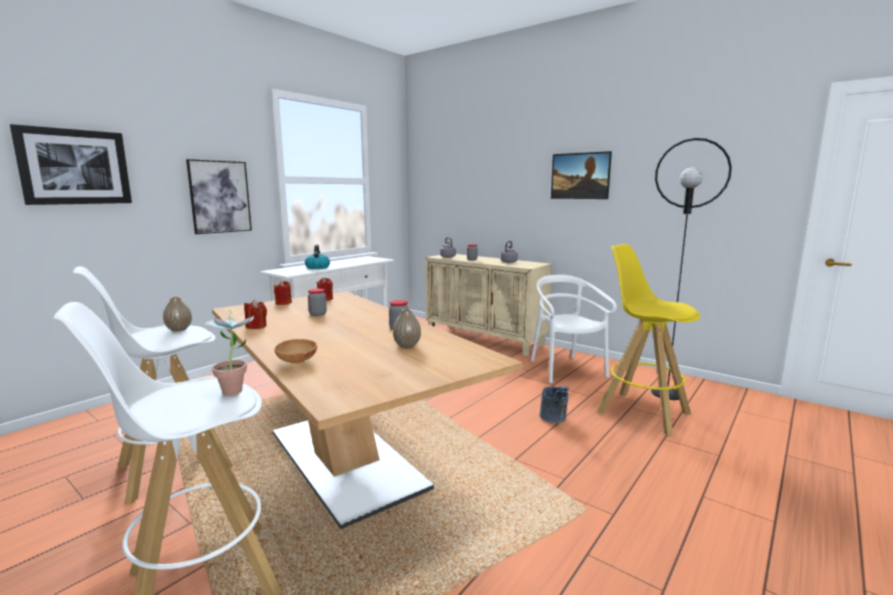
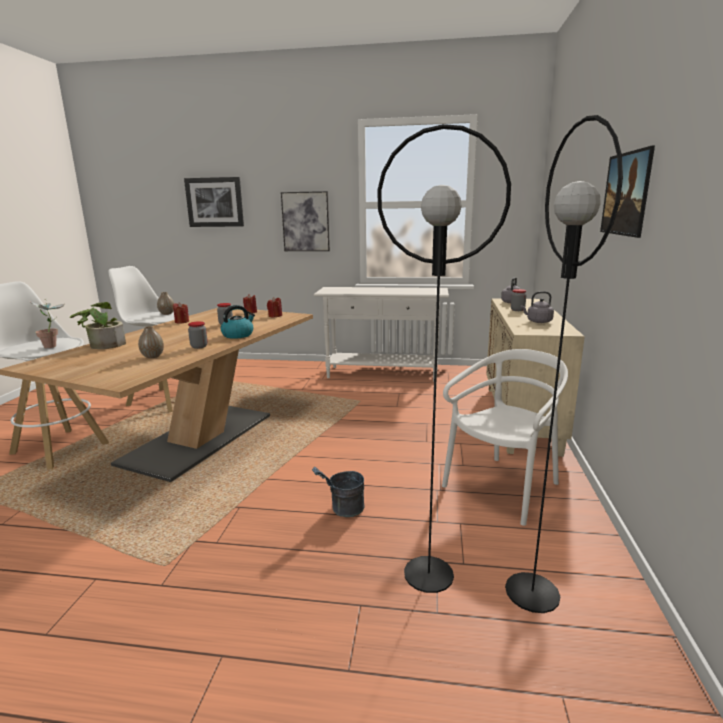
camera: 60 degrees right, 5 degrees up
brown bowl [274,339,317,364] -> potted plant [70,302,126,349]
kettle [305,245,330,269] -> kettle moved to [221,305,255,339]
yellow stool [596,244,700,436] -> black floor lamp [377,124,511,593]

